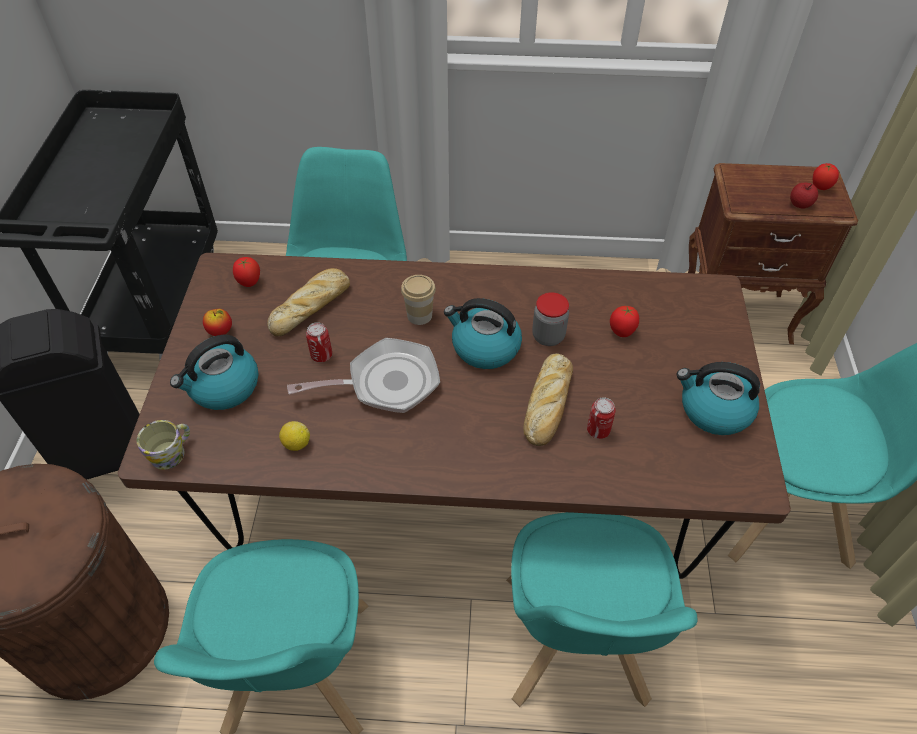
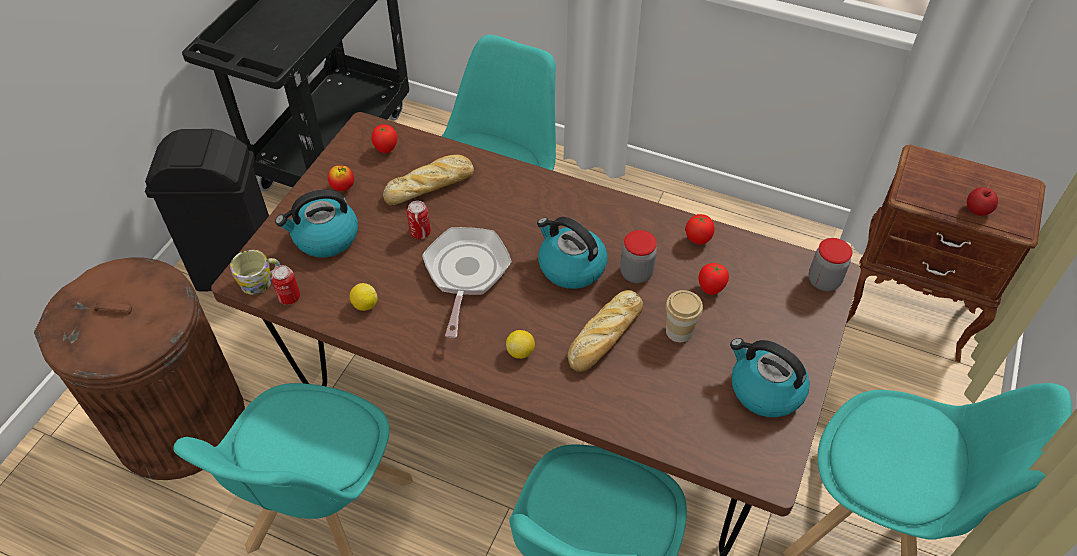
camera: 20 degrees right, 0 degrees up
frying pan [287,338,440,413] -> frying pan turned 90 degrees counterclockwise [422,227,512,338]
cup [401,275,436,325] -> cup moved to [665,290,703,342]
can [587,397,616,439] -> can moved to [271,265,300,305]
tomato [813,163,839,190] -> tomato moved to [685,214,715,245]
none -> lemon [506,330,535,359]
none -> jar [809,238,852,291]

